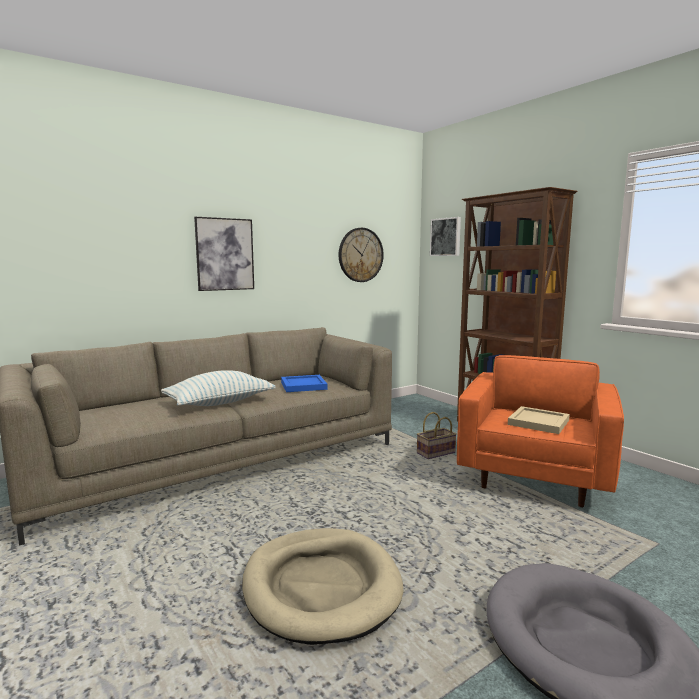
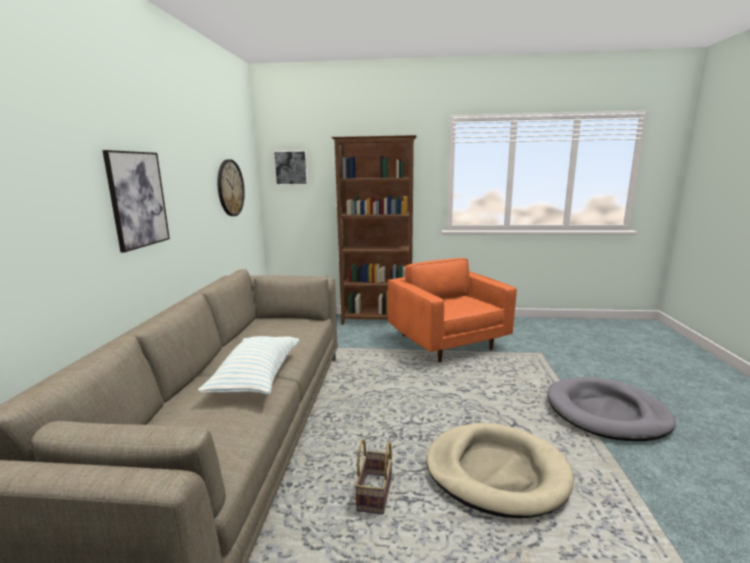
camera: 50 degrees left, 5 degrees up
blue tray [281,375,328,392] -> none
basket [417,412,457,459] -> basket moved to [354,439,393,515]
beige tray [508,406,570,434] -> none

